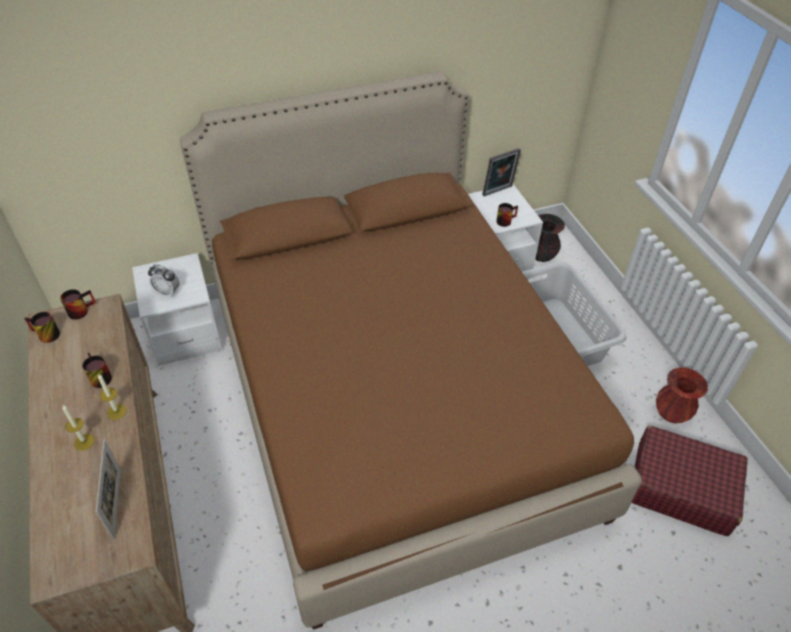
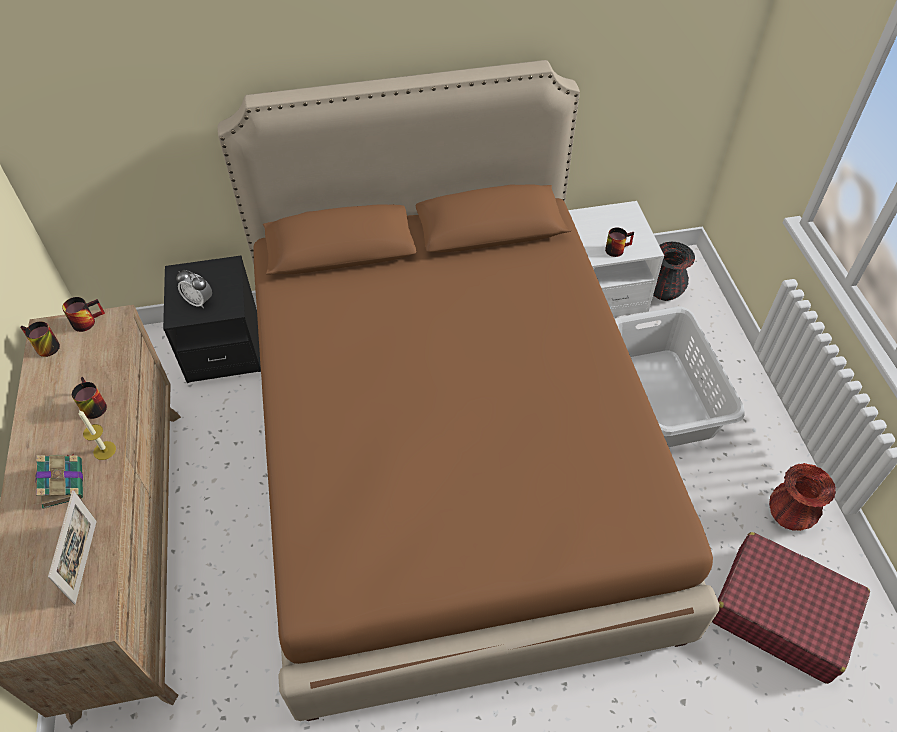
camera: 10 degrees right, 5 degrees up
candle [62,404,94,451] -> book [35,453,83,509]
white nightstand [132,253,222,366] -> black nightstand [163,256,261,383]
picture frame [482,148,521,196] -> none

